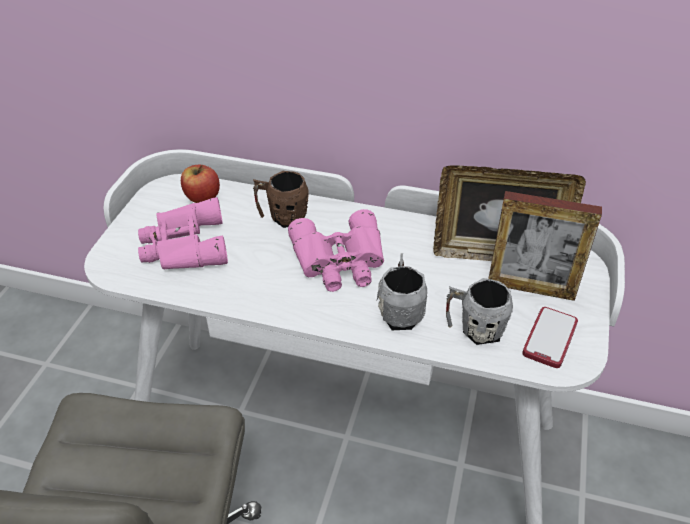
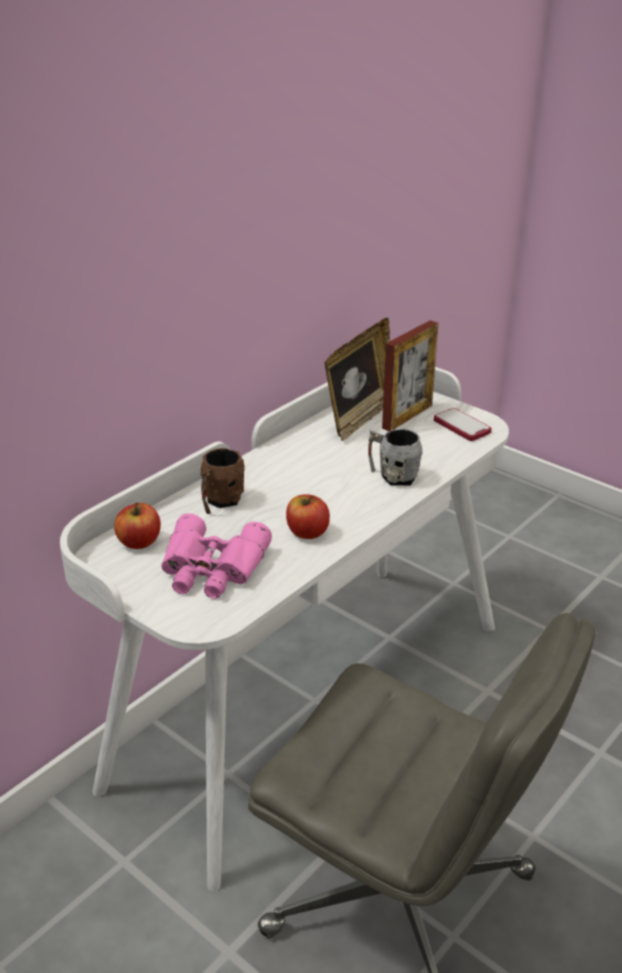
camera: 65 degrees left, 10 degrees down
pink binoculars [288,209,384,292] -> none
grey mug [446,278,513,345] -> none
none -> apple [286,494,330,539]

